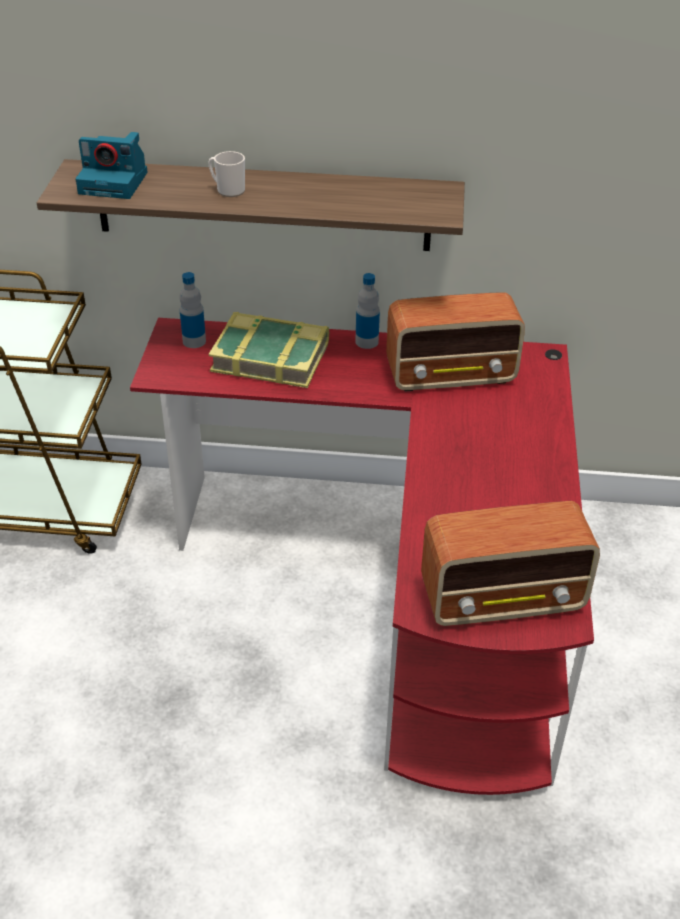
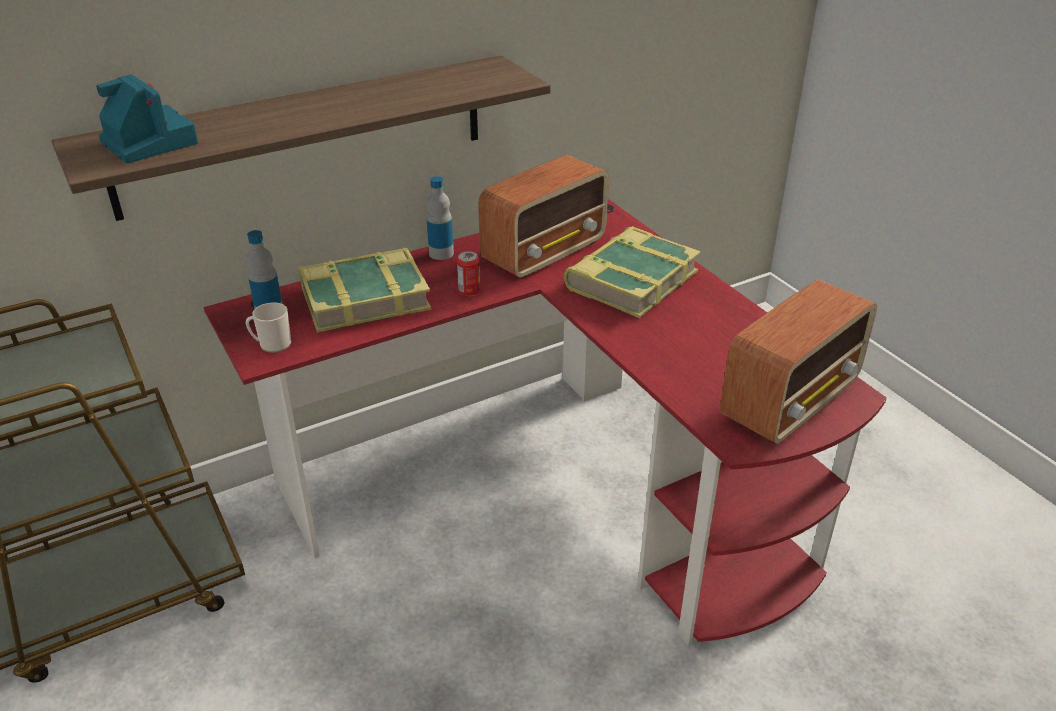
camera: 35 degrees left, 5 degrees down
camera [75,132,147,199] -> camera turned 105 degrees counterclockwise [96,74,198,163]
mug [208,151,245,197] -> mug moved to [246,302,291,353]
none -> can [457,251,480,296]
none -> book [564,226,701,318]

